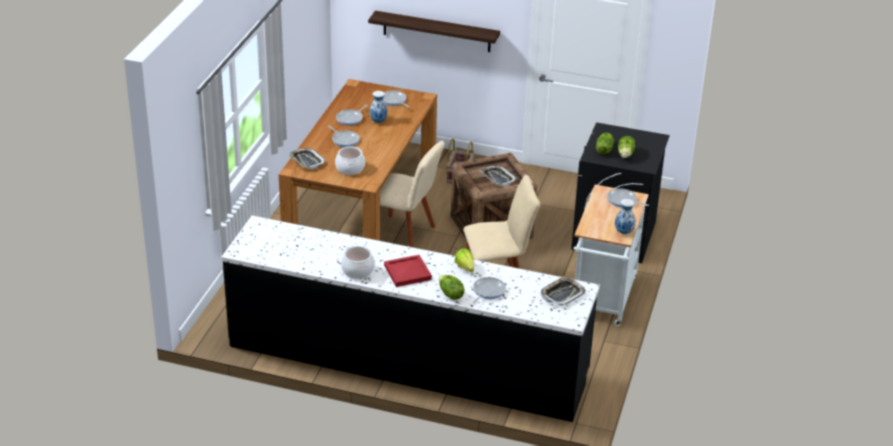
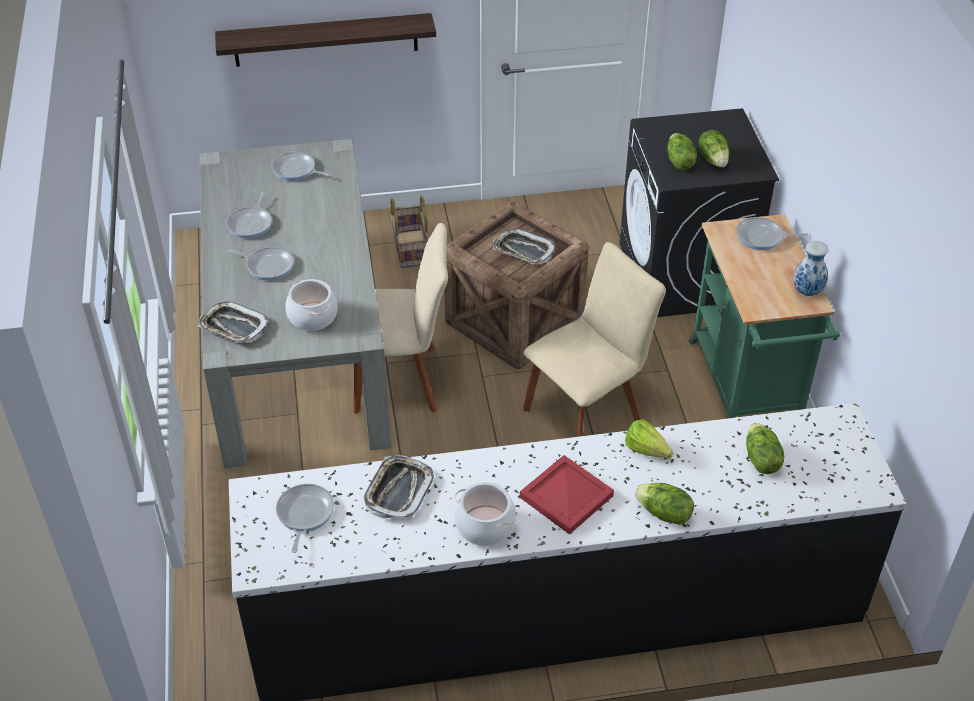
camera: 25 degrees left, 10 degrees up
brown dining table [279,79,437,241] -> grey dining table [200,139,392,468]
vase [369,91,388,123] -> none
frying pan [472,277,506,303] -> frying pan moved to [276,484,334,553]
tray [541,276,585,306] -> tray moved to [364,455,434,518]
white cart [574,185,649,326] -> green cart [689,214,840,418]
none -> lettuce [746,423,784,474]

